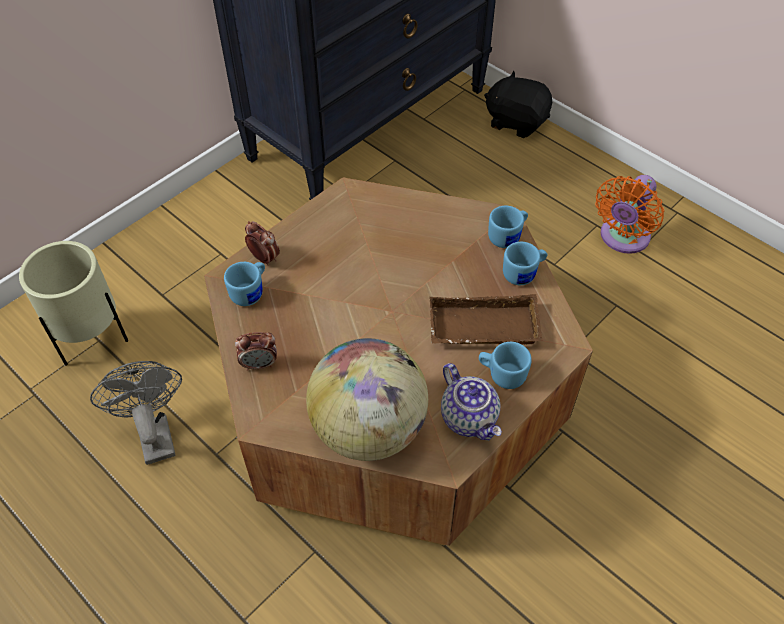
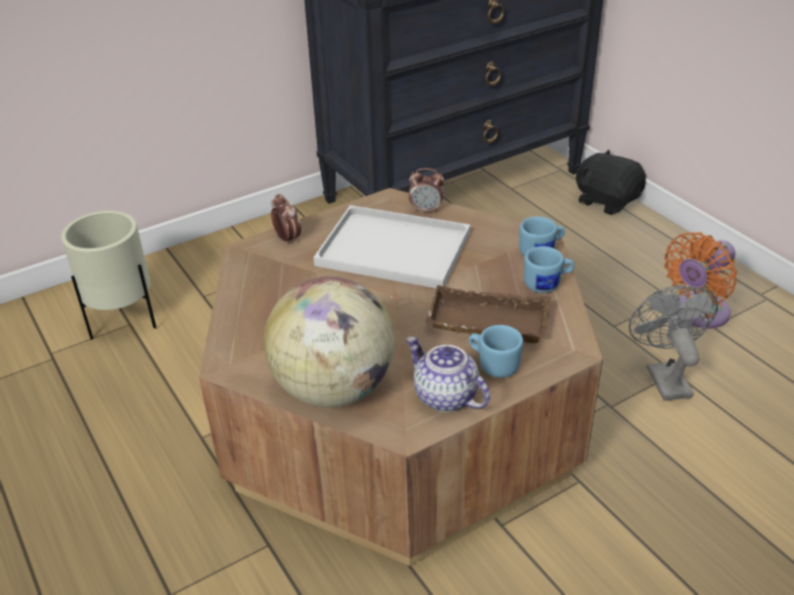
camera: 15 degrees right, 15 degrees down
grey fan [90,361,182,465] -> grey fan moved to [629,286,718,401]
blue mug [224,262,265,306] -> none
alarm clock [235,332,277,371] -> alarm clock moved to [409,168,444,213]
teapot [441,363,502,441] -> teapot turned 150 degrees clockwise [406,337,490,412]
none -> white tray [313,205,470,288]

